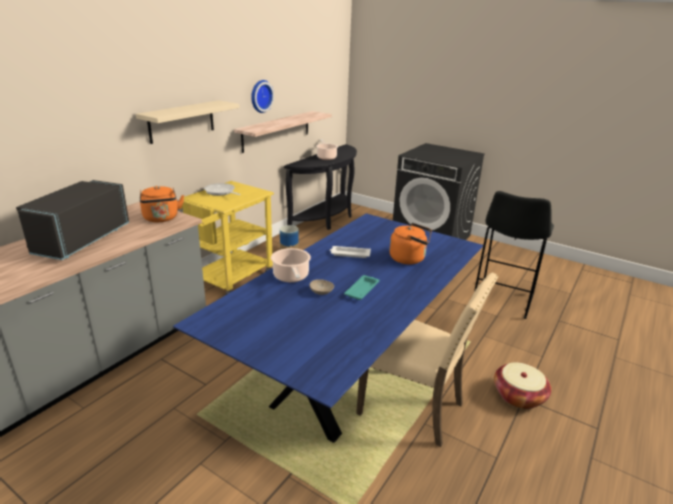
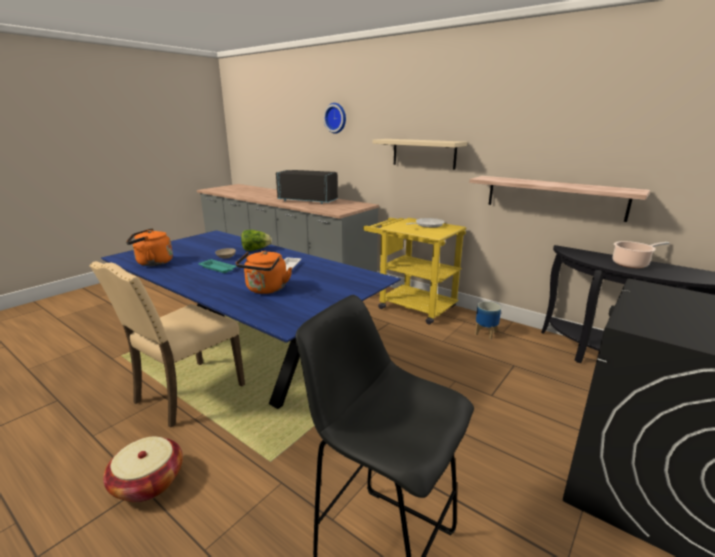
camera: 95 degrees right, 5 degrees down
orange kettle [140,186,184,222] -> orange kettle moved to [126,228,173,266]
wall clock [251,80,274,113] -> wall clock moved to [323,103,346,134]
cooking pot [271,248,311,282] -> lettuce [241,230,272,251]

